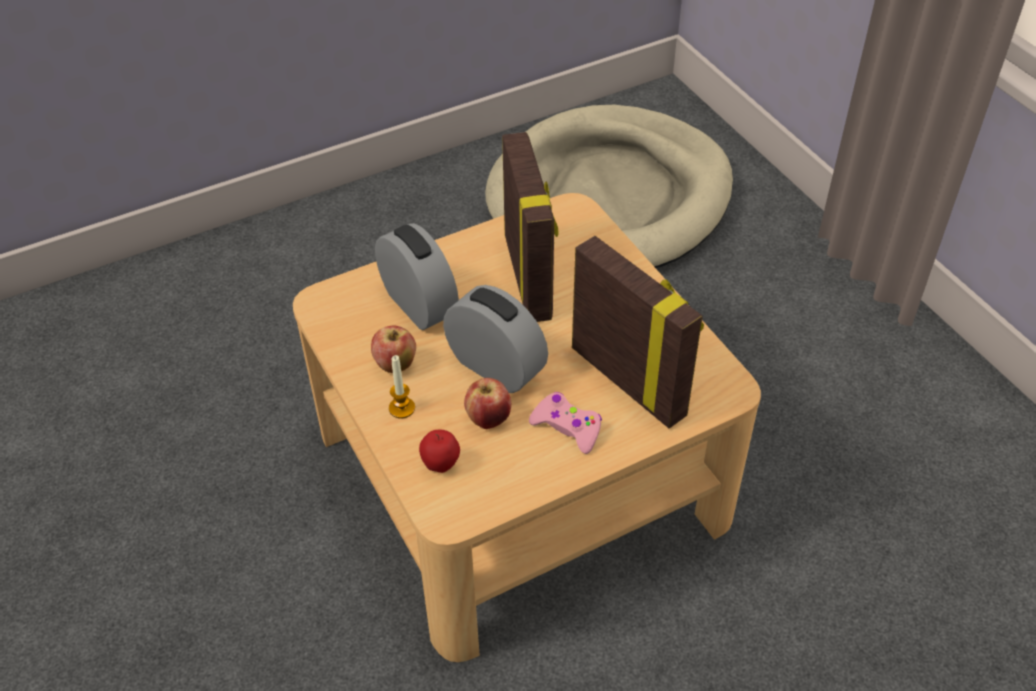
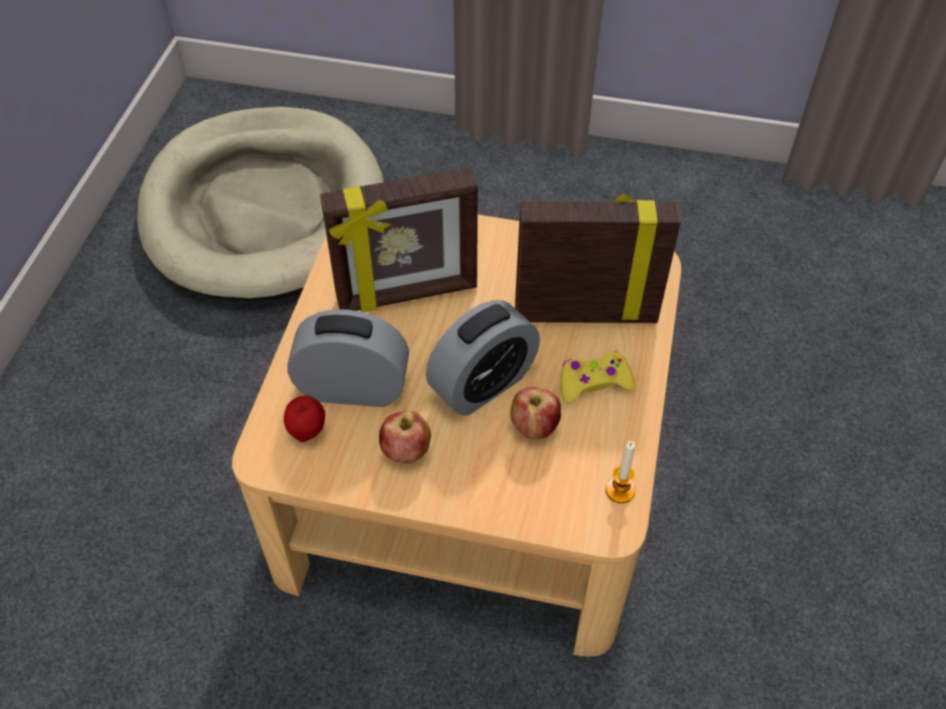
camera: 50 degrees left, 5 degrees up
candle [389,355,415,418] -> candle moved to [606,441,635,503]
apple [419,430,460,473] -> apple moved to [284,396,325,442]
alarm clock [443,285,548,393] -> alarm clock turned 150 degrees clockwise [426,300,540,416]
picture frame [502,132,558,322] -> picture frame turned 135 degrees clockwise [320,167,478,312]
pink game controller [529,392,602,454] -> yellow game controller [561,351,636,404]

